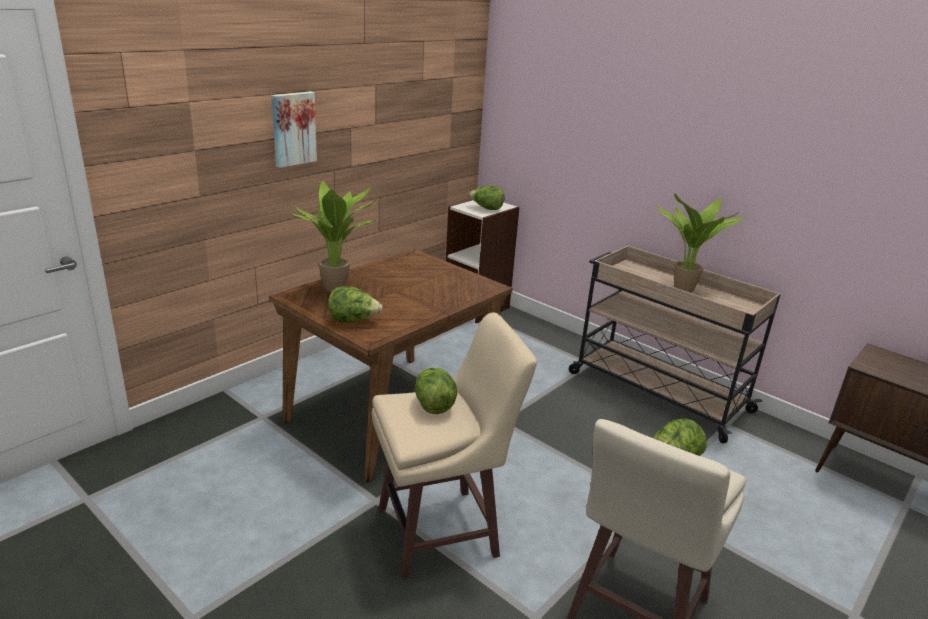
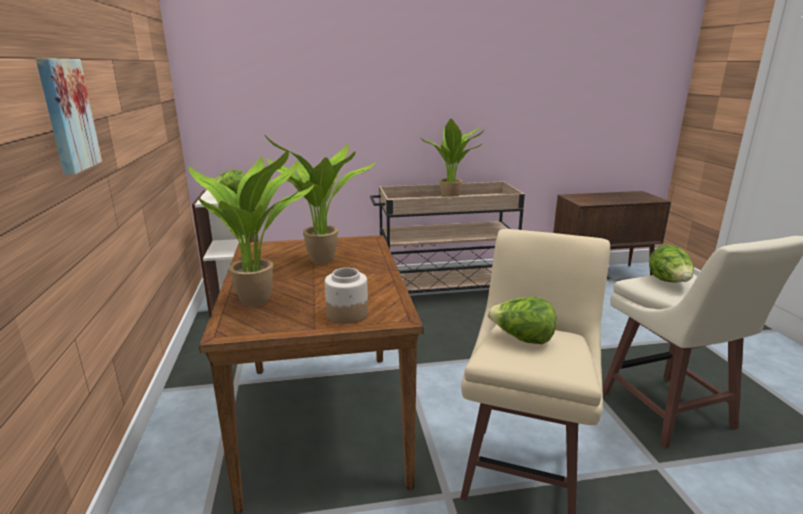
camera: 50 degrees left, 5 degrees down
lettuce [328,286,383,323] -> jar [325,268,368,324]
none -> potted plant [265,135,376,265]

